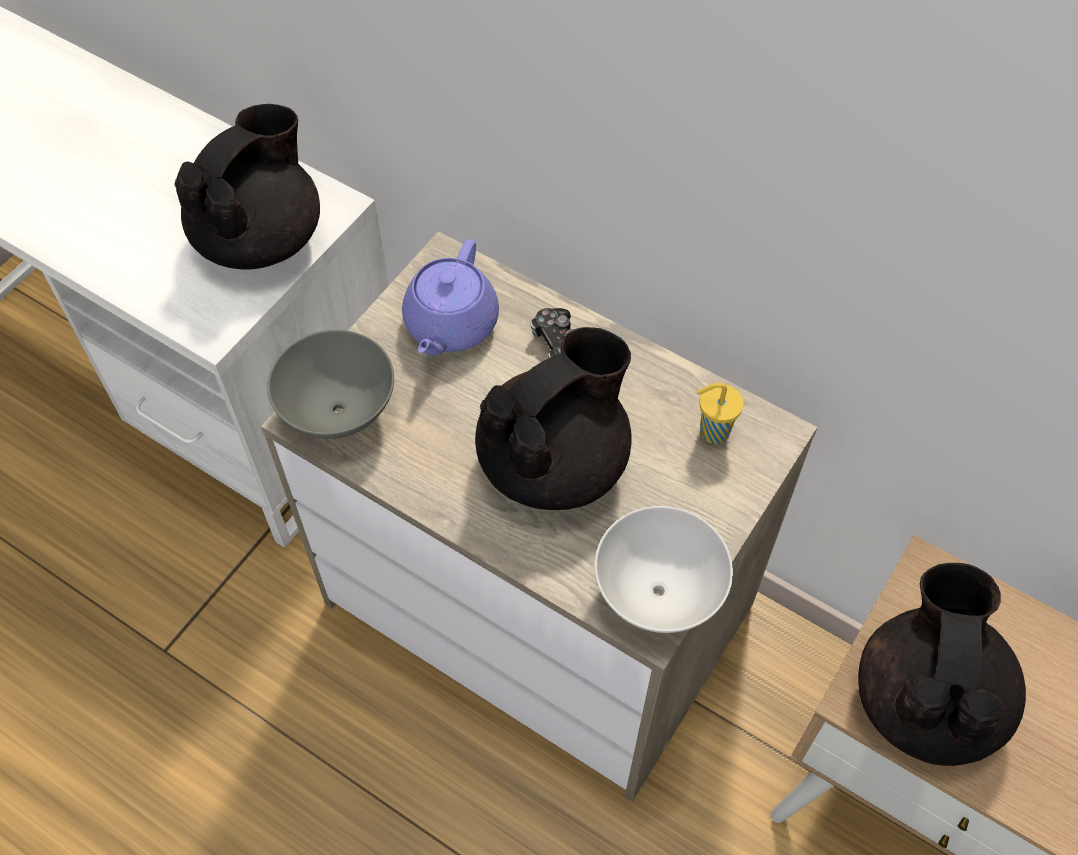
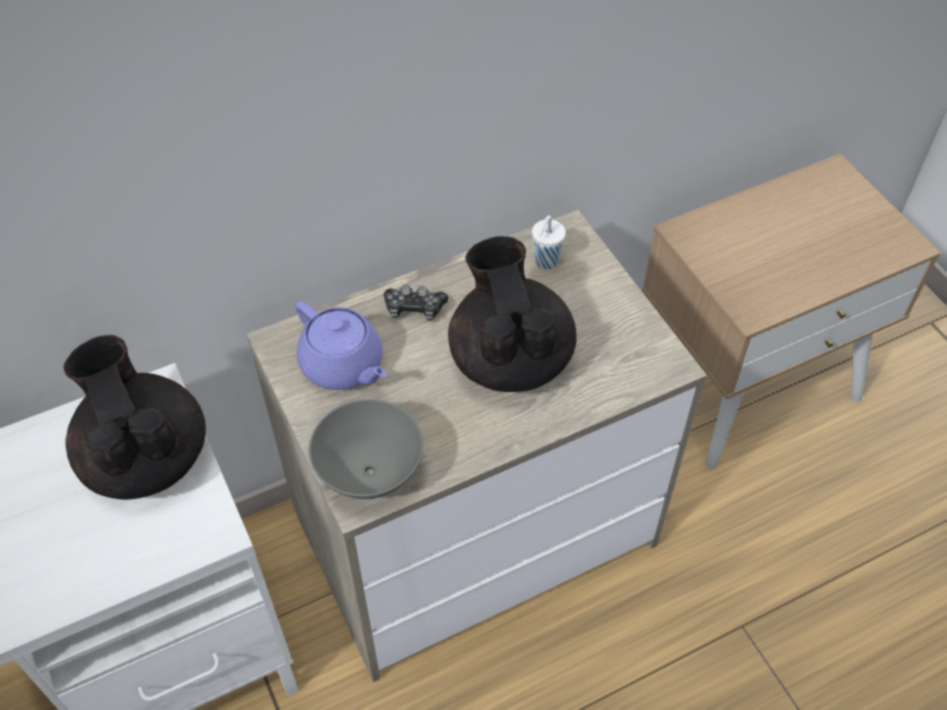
camera: 60 degrees left, 5 degrees down
white bowl [594,506,733,633] -> none
yellow cup [697,383,744,444] -> white cup [532,215,566,269]
black teapot [858,563,1026,766] -> none

